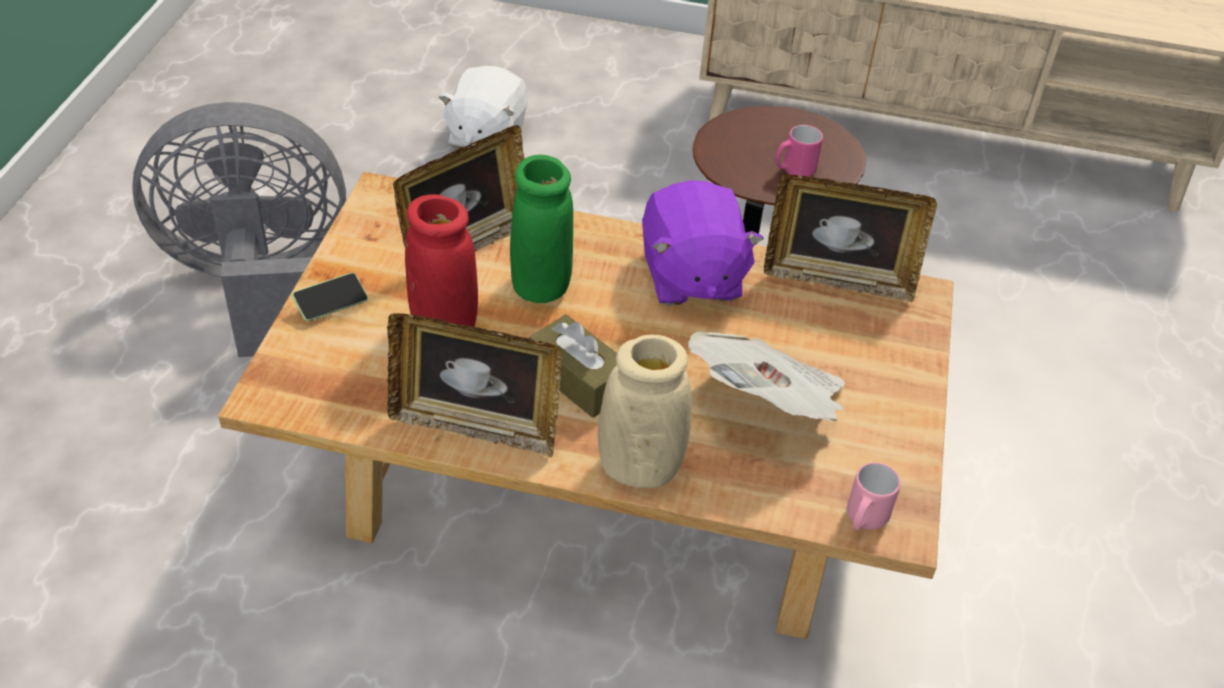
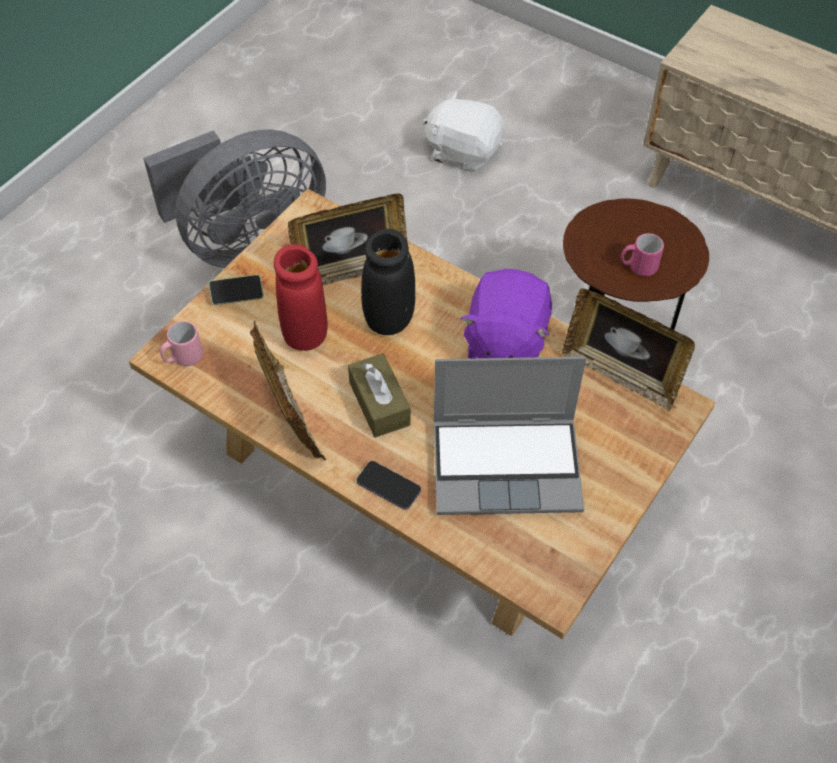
camera: 25 degrees right, 10 degrees up
grey fan [132,102,346,357] -> grey fan turned 135 degrees clockwise [143,130,326,268]
picture frame [387,313,562,457] -> picture frame turned 150 degrees counterclockwise [250,321,326,460]
white plush toy [438,66,528,149] -> white plush toy turned 75 degrees clockwise [423,91,504,172]
green vase [510,155,573,303] -> black vase [361,229,415,335]
beige vase [598,335,692,488] -> phone [356,461,421,510]
newspaper [688,332,845,422] -> laptop [434,357,586,515]
pink mug [847,462,901,530] -> pink mug moved to [160,321,203,366]

